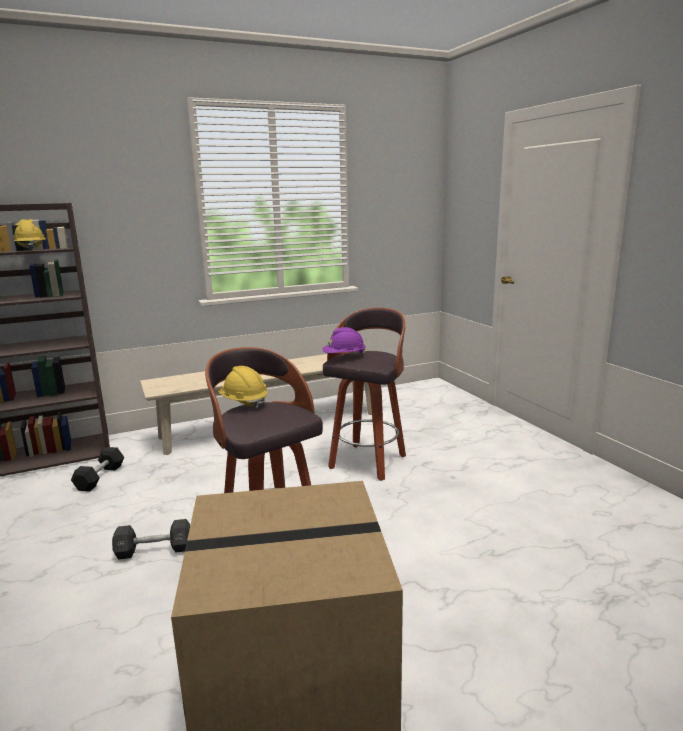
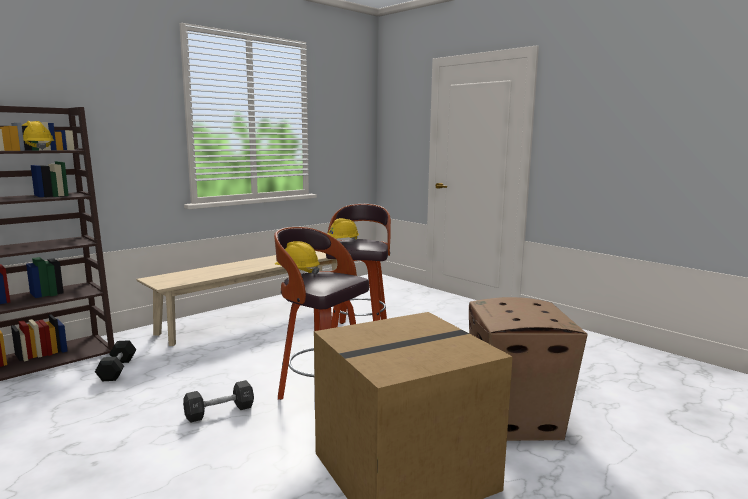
camera: 20 degrees left, 5 degrees down
purple hard hat [323,327,366,355] -> yellow hard hat [328,218,359,241]
none -> cardboard box [469,297,588,441]

